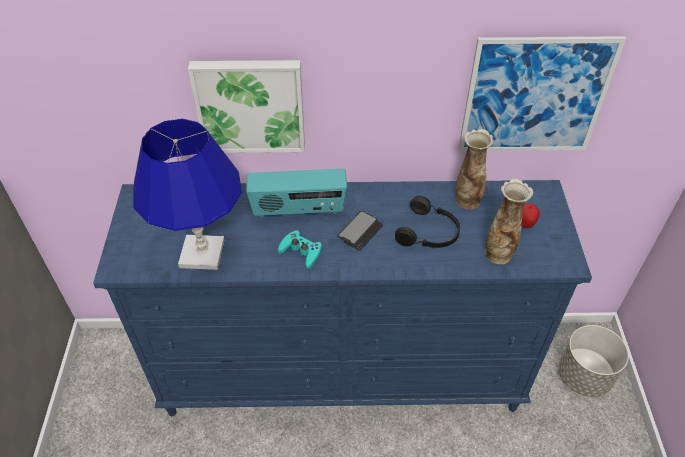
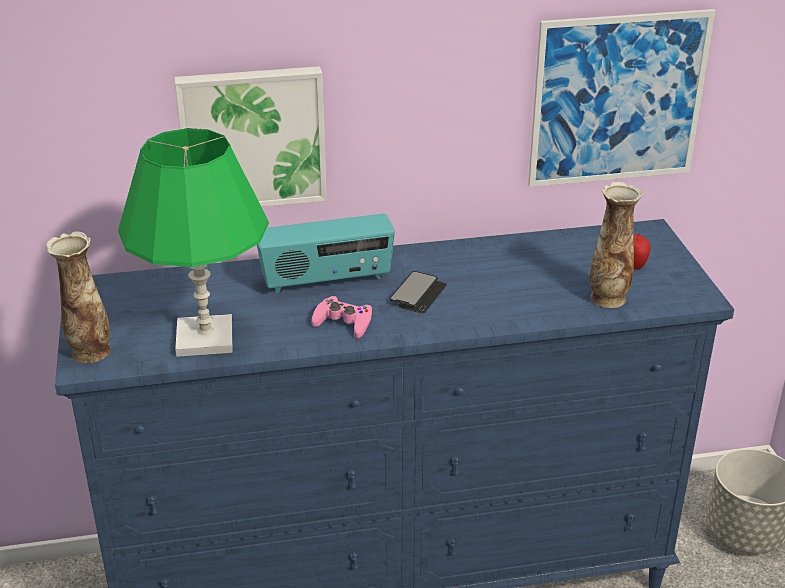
camera: 10 degrees left, 15 degrees down
blue table lamp [133,118,242,270] -> green table lamp [118,128,269,357]
turquoise game controller [278,230,322,269] -> pink game controller [311,296,372,338]
black headphones [395,196,460,248] -> none
vase [456,129,494,209] -> vase moved to [46,231,111,363]

